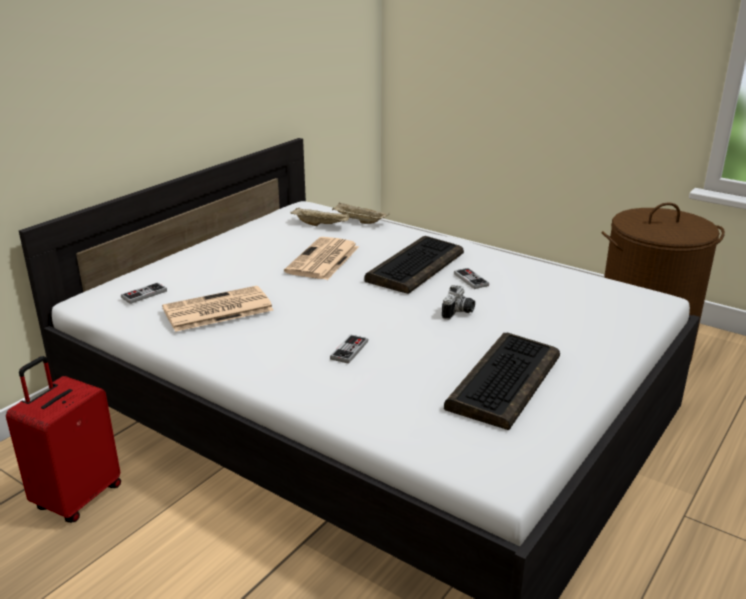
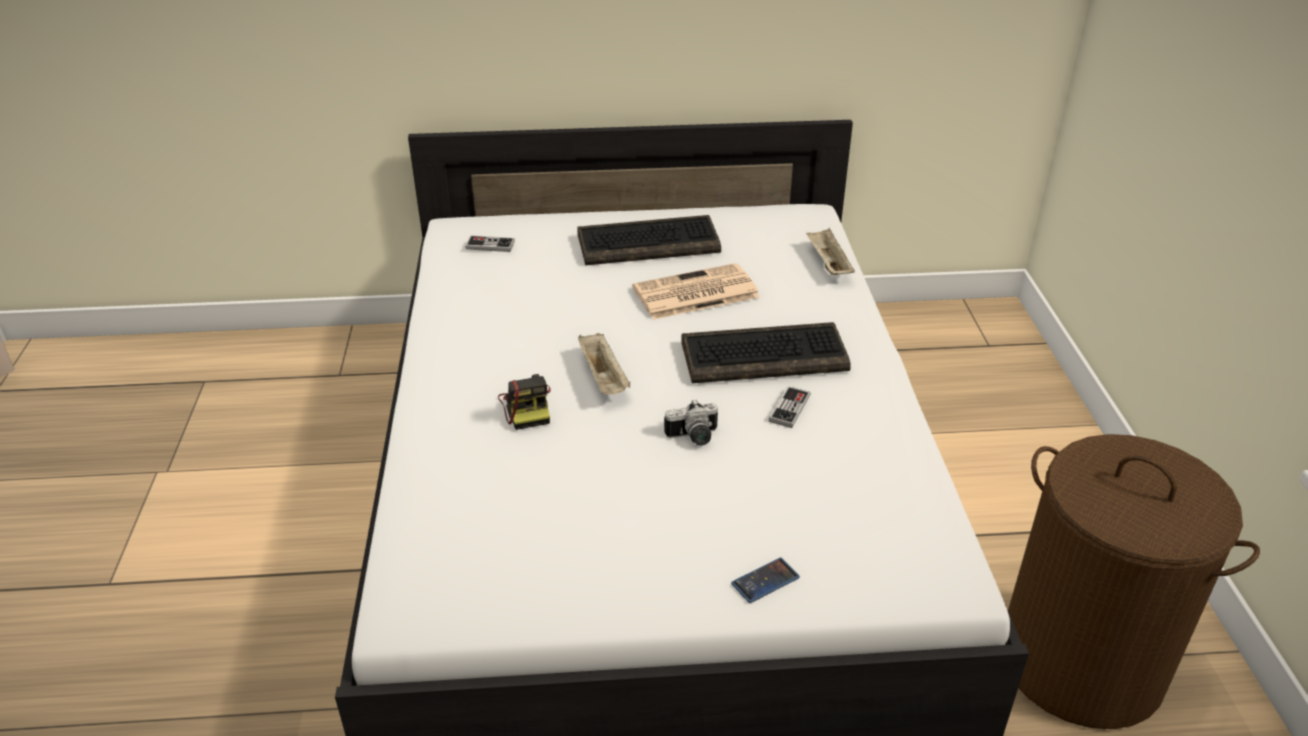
camera: 50 degrees right, 10 degrees up
red suitcase [6,356,121,523] -> none
newspaper [162,286,273,332] -> none
beige tray [290,207,350,226] -> beige tray moved to [578,333,631,395]
game controller [330,334,368,364] -> camera [498,374,551,430]
keyboard [444,333,560,430] -> keyboard moved to [577,215,721,265]
none -> phone [731,558,800,603]

